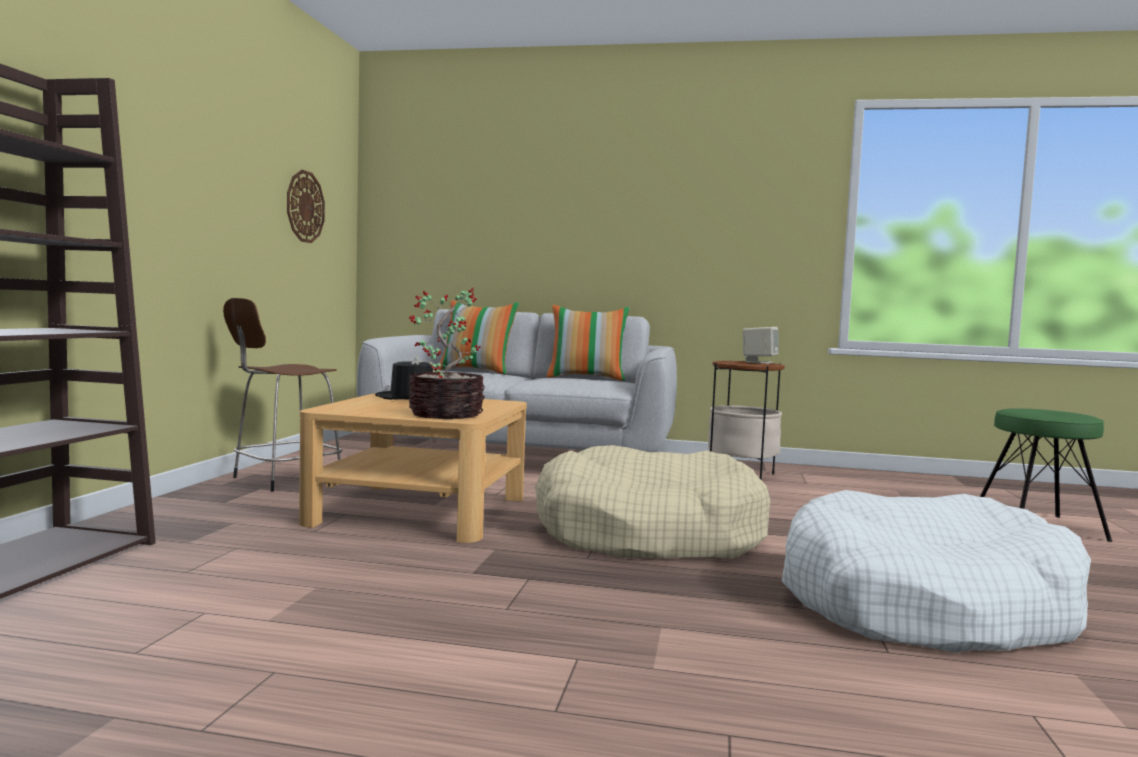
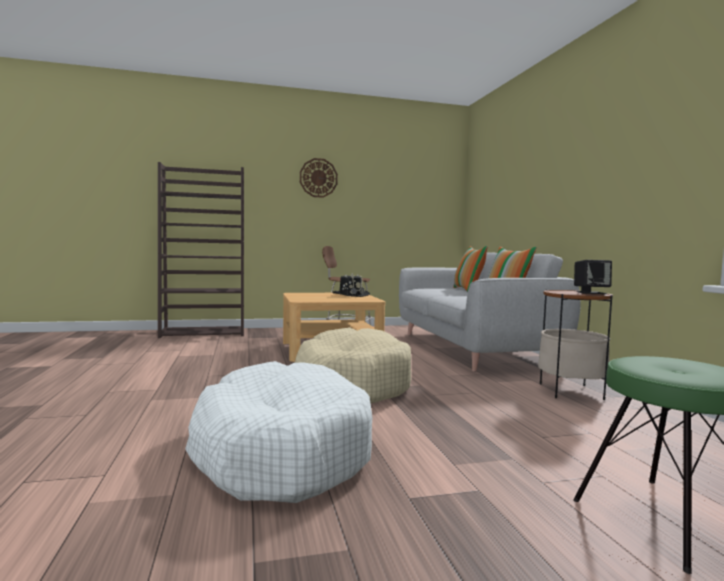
camera: 65 degrees right, 0 degrees up
wall clock [287,170,325,243] -> wall clock moved to [300,158,338,198]
potted plant [408,288,485,419] -> none
beige speaker [743,327,779,364] -> black speaker [574,260,612,294]

